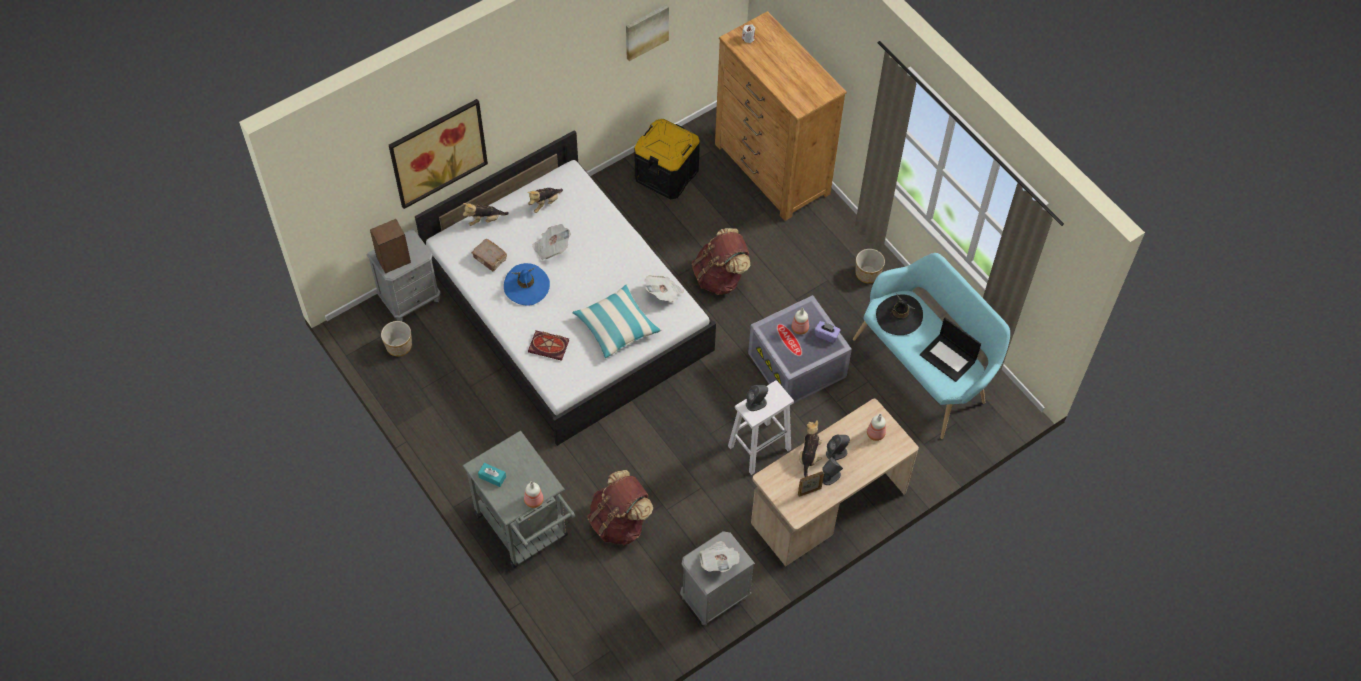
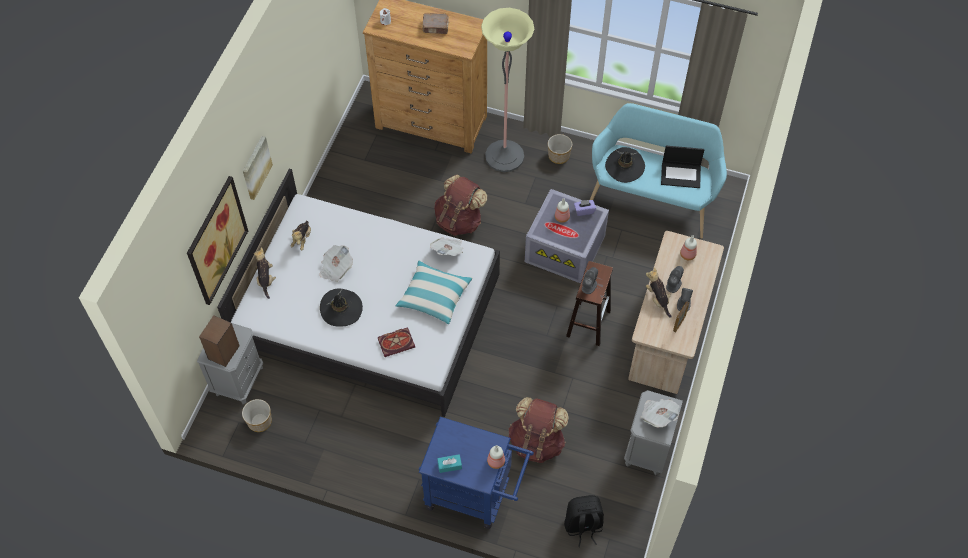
camera: 35 degrees left, 0 degrees up
plush toy [463,203,509,226] -> plush toy turned 135 degrees clockwise [254,247,276,299]
grey cart [463,431,575,568] -> blue cart [419,417,534,529]
brown book [471,239,507,272] -> brown book moved to [422,13,449,34]
blue hat [504,263,550,306] -> black hat [320,288,363,327]
picture [626,4,669,61] -> picture moved to [243,136,273,200]
black storage box [634,119,700,199] -> none
white stool [728,380,794,475] -> brown stool [566,261,613,346]
none -> floor lamp [481,8,534,172]
none -> black backpack [564,495,604,547]

